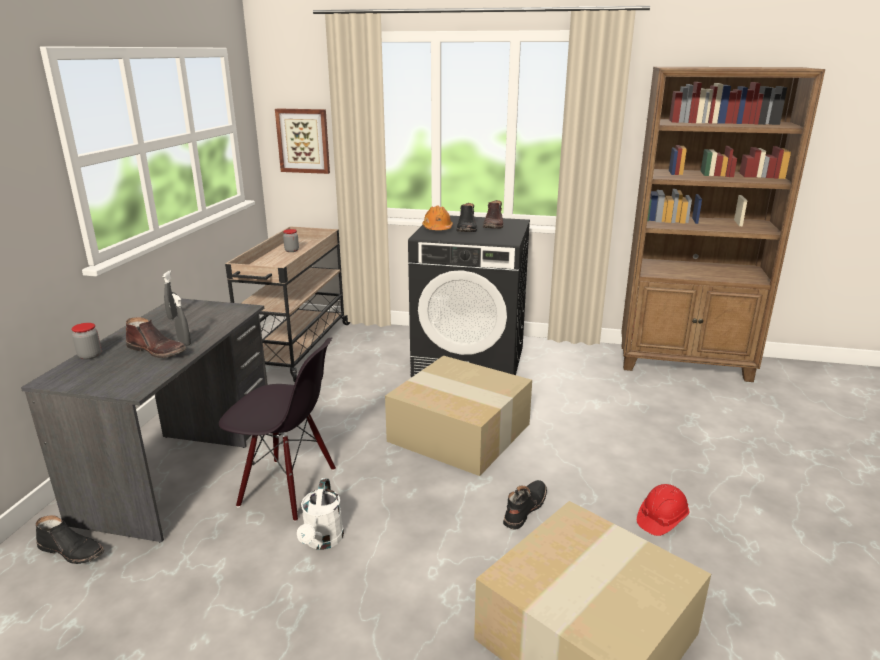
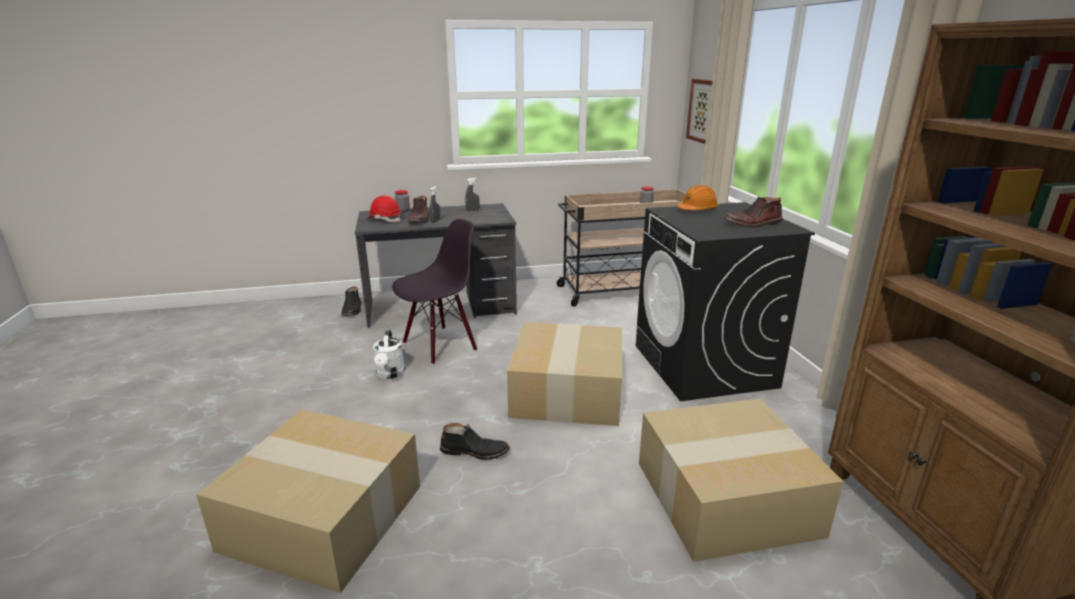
camera: 65 degrees right, 0 degrees up
black chair [219,337,336,522] -> black chair turned 120 degrees counterclockwise [392,219,477,365]
white watering can [297,478,344,550] -> white watering can turned 75 degrees counterclockwise [373,330,405,379]
black boot [456,203,477,232] -> none
red hard hat [637,484,689,536] -> red hard hat moved to [367,195,401,222]
none -> cardboard box [639,399,844,562]

